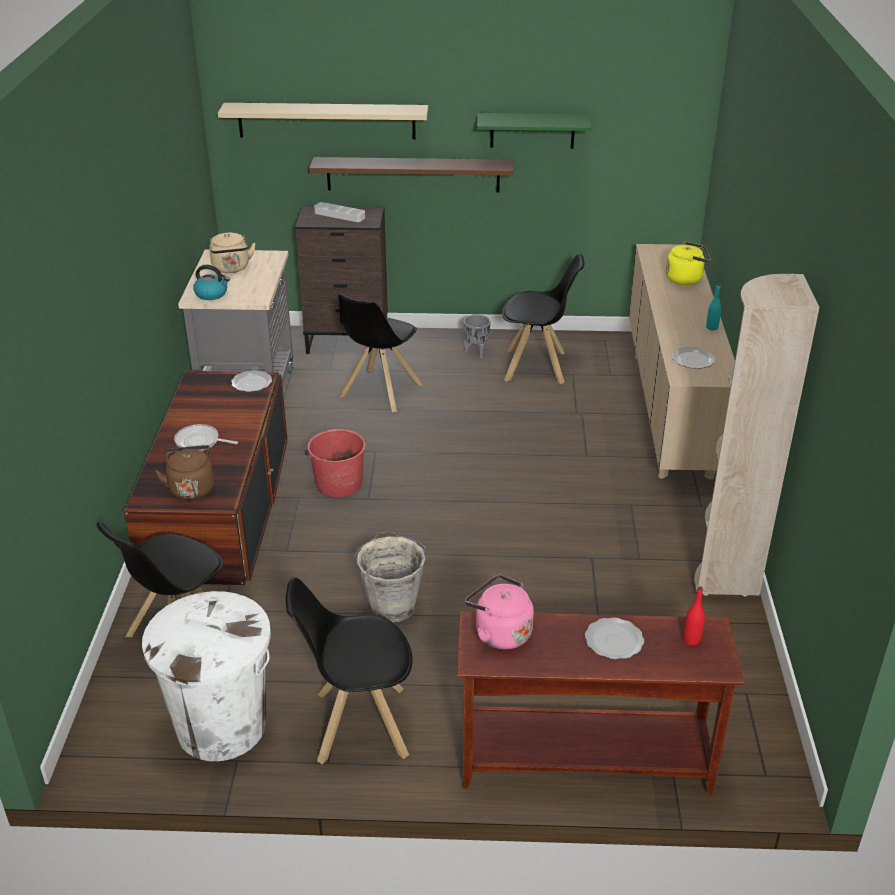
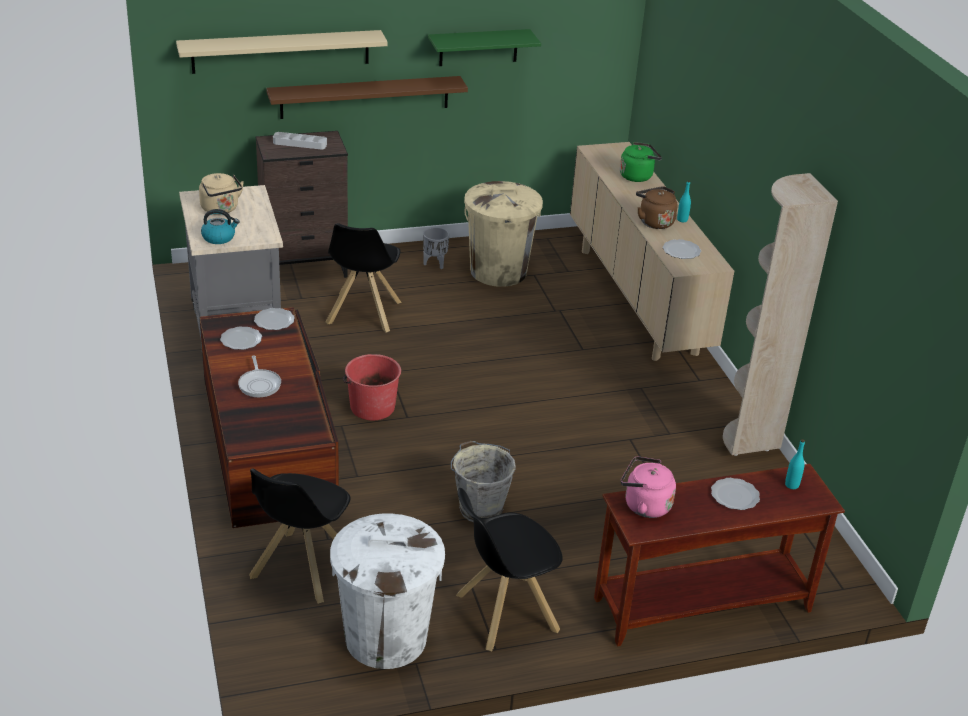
camera: 20 degrees left, 0 degrees up
brown kettle [155,445,214,500] -> brown kettle moved to [636,186,678,229]
frying pan [174,424,238,451] -> frying pan turned 105 degrees counterclockwise [238,355,281,397]
black chair [502,253,584,384] -> beige trash can [464,181,543,287]
yellow kettle [666,241,711,285] -> green kettle [620,142,662,182]
red bottle [683,586,705,646] -> turquoise bottle [785,439,805,489]
none -> plate [220,326,262,350]

